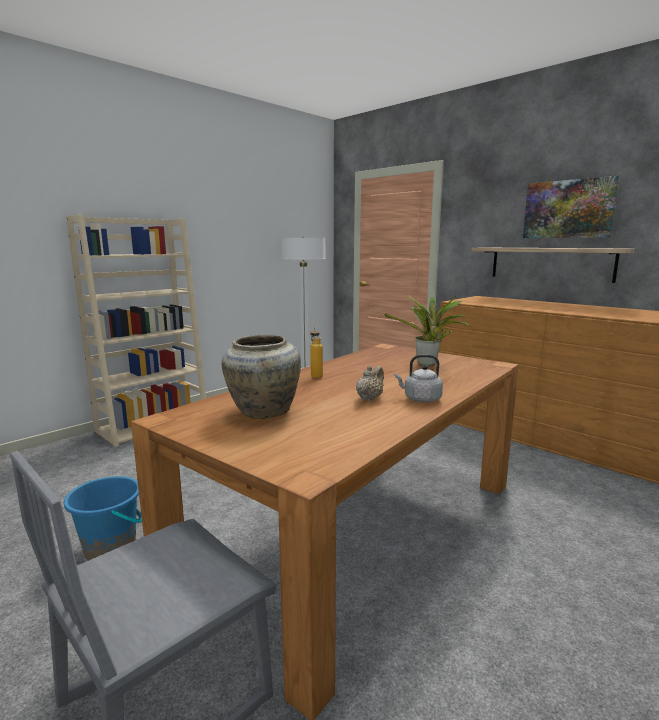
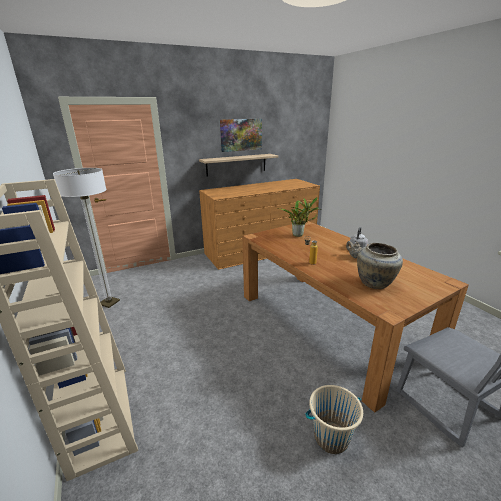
camera: 70 degrees left, 10 degrees up
blue bucket [64,476,142,561] -> beige bucket [305,385,363,454]

